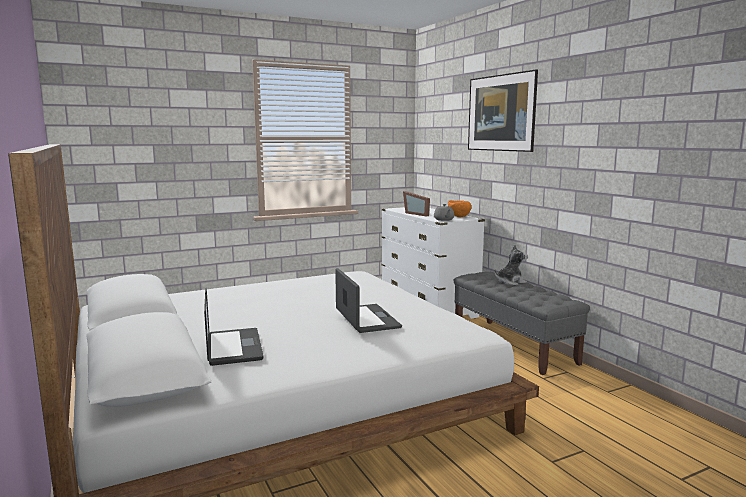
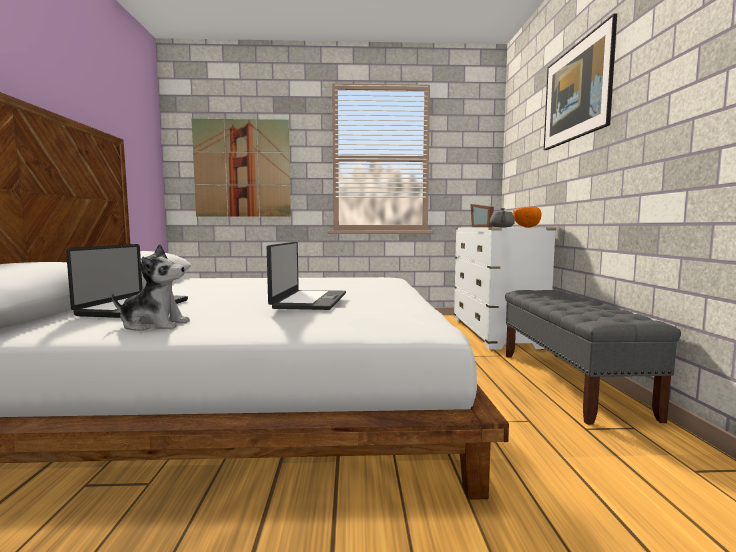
camera: 25 degrees right, 5 degrees down
plush toy [494,244,528,285] -> plush toy moved to [112,244,190,331]
none -> picture [192,119,291,217]

